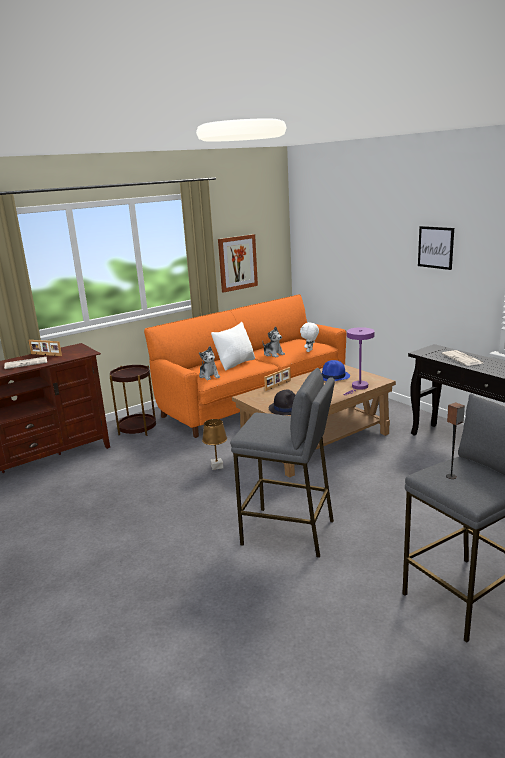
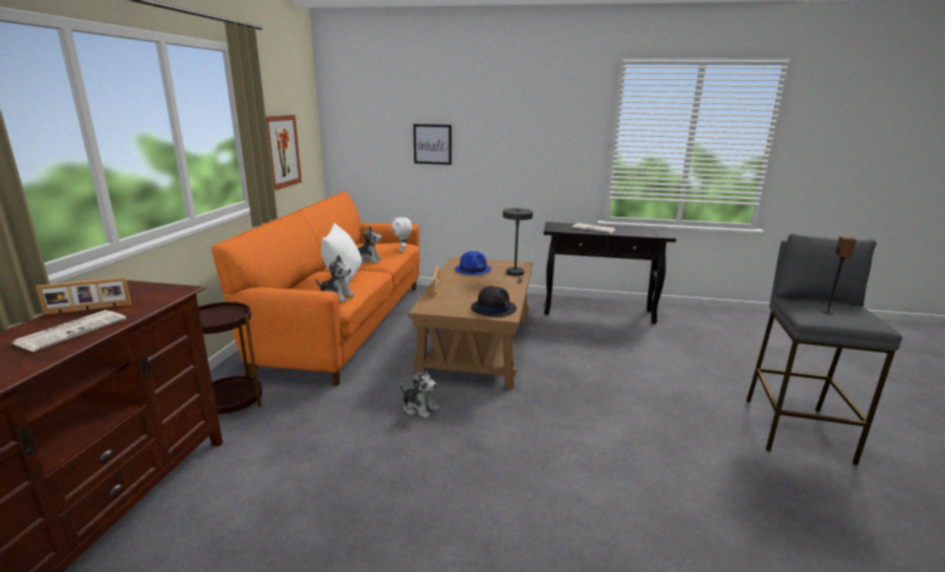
camera: 45 degrees left, 0 degrees up
brown table lamp [202,419,227,470] -> plush toy [400,366,439,418]
grey stool [230,368,335,558] -> none
purple table lamp [343,327,375,395] -> grey table lamp [503,208,533,283]
picture [418,226,454,270] -> picture moved to [413,124,452,165]

